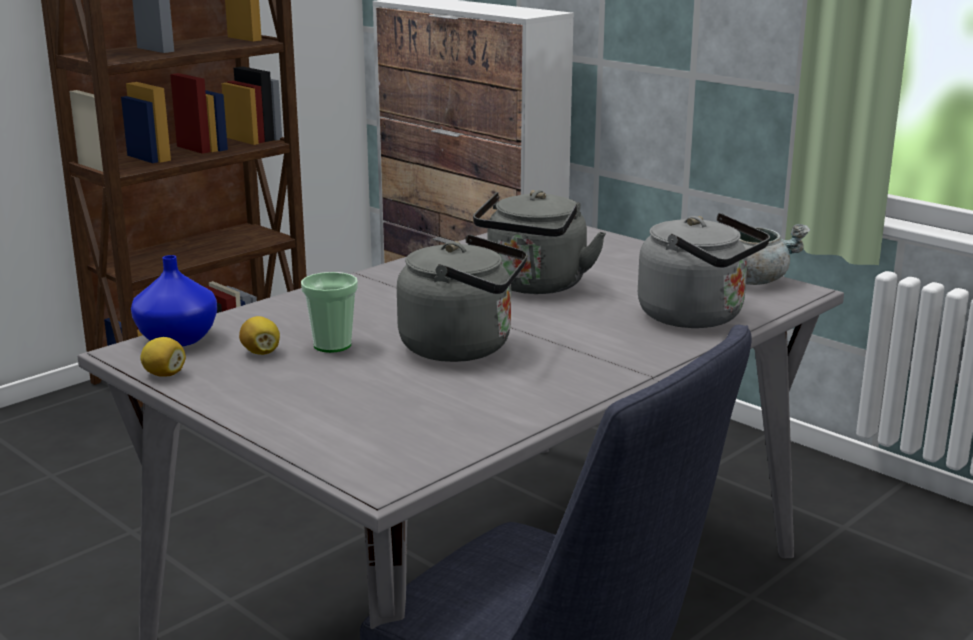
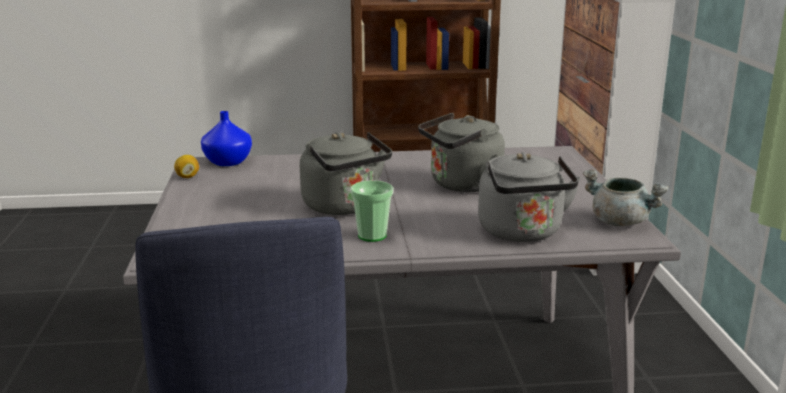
camera: 40 degrees right, 0 degrees up
lemon [239,316,280,355] -> none
cup [301,272,358,353] -> cup moved to [350,180,393,242]

